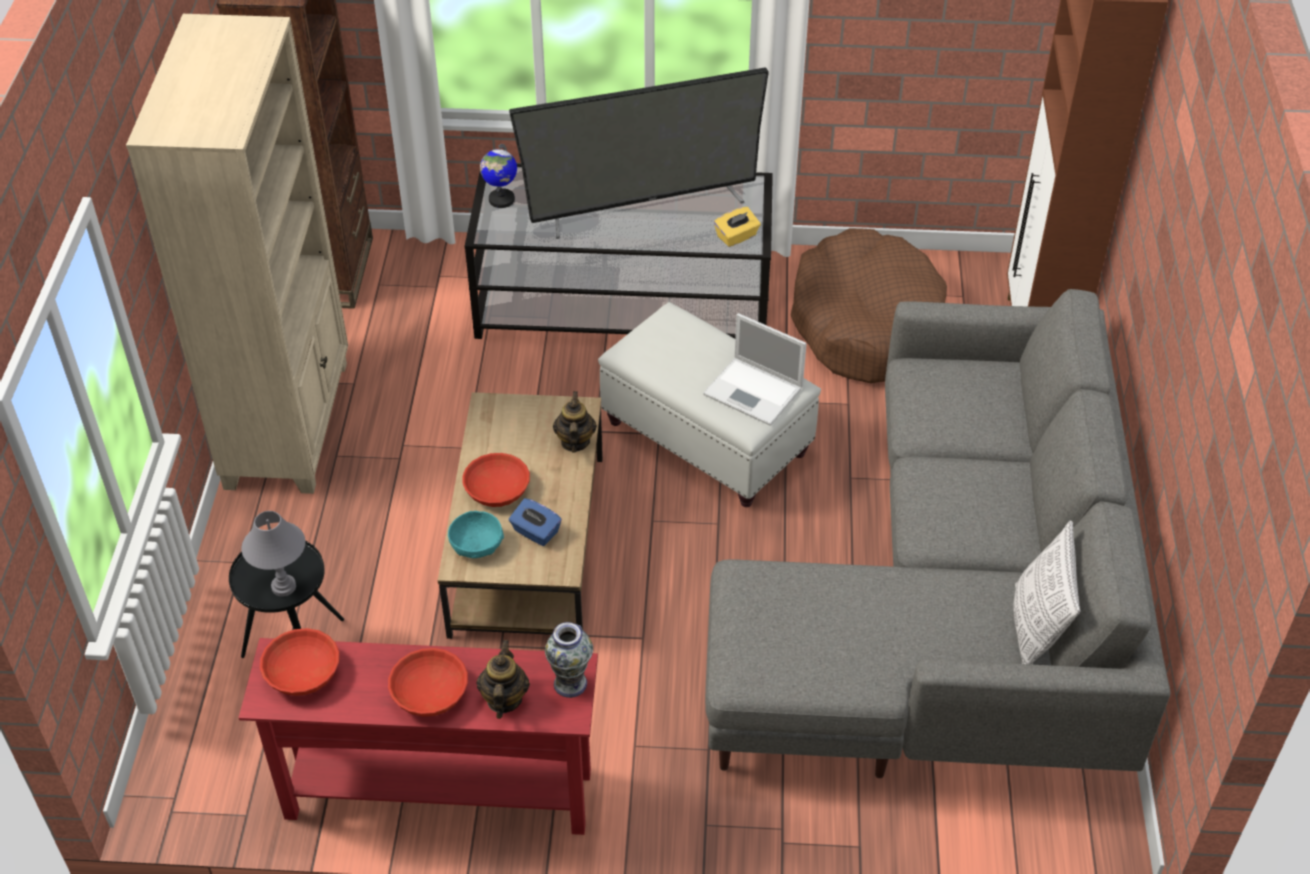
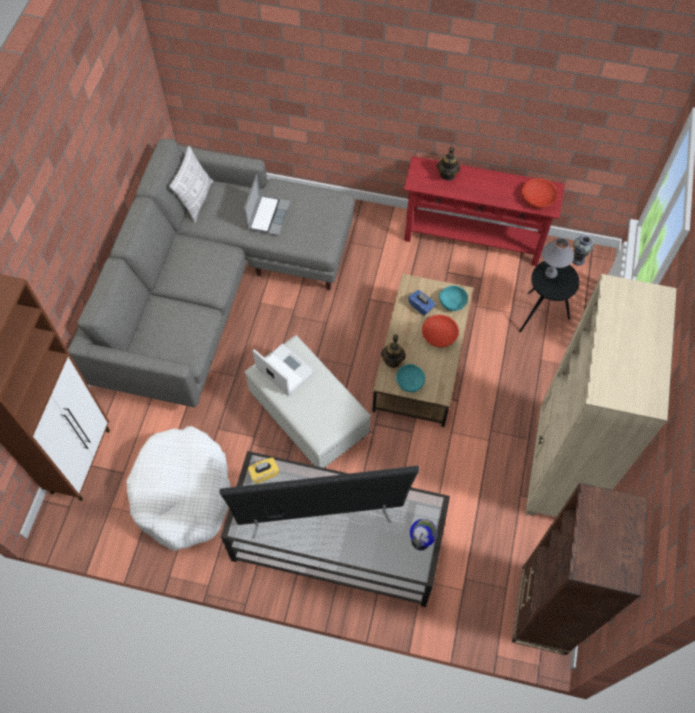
camera: 170 degrees left, 15 degrees up
red bowl [388,648,468,717] -> none
vase [545,622,593,698] -> vase moved to [572,234,594,265]
brown dog bed [791,228,947,384] -> white dog bed [127,426,230,551]
none -> laptop [244,174,290,236]
none -> turquoise bowl [396,364,425,393]

